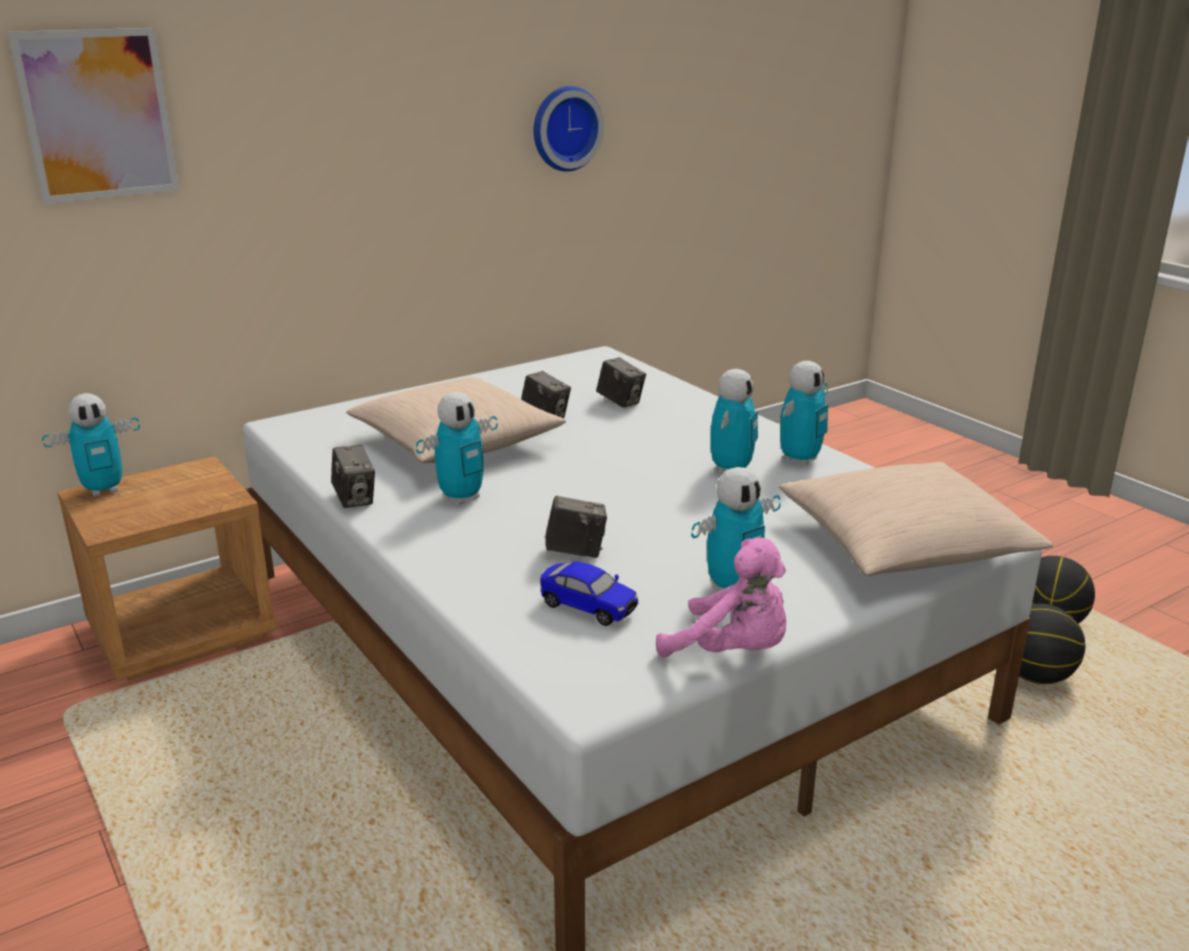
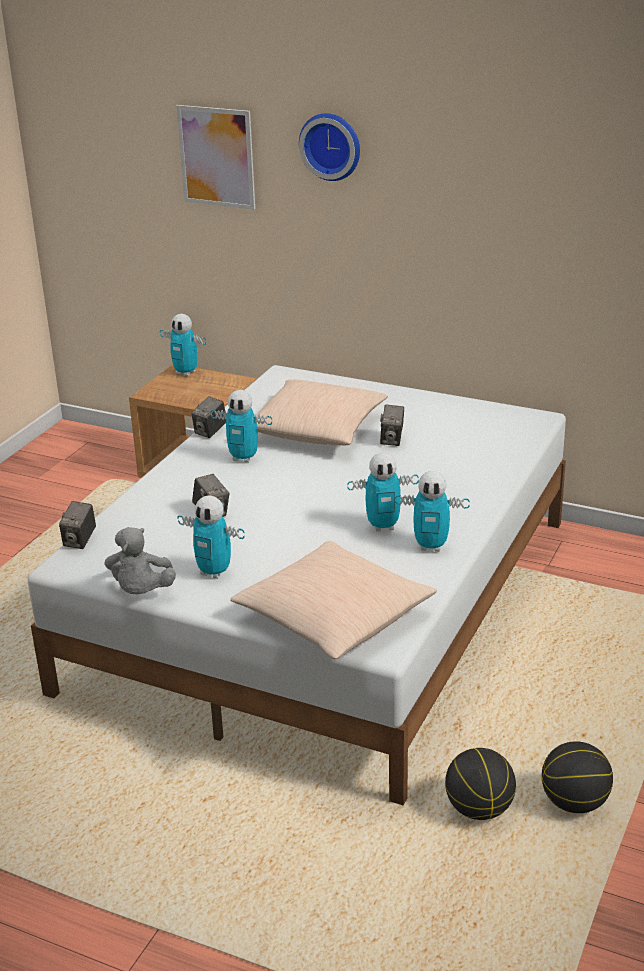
camera: 60 degrees right, 5 degrees up
wall clock [534,86,604,172] -> wall clock moved to [299,113,360,181]
toy car [540,561,638,626] -> none
camera [596,357,646,408] -> camera moved to [59,501,96,549]
pink plush toy [656,538,786,657] -> grey plush toy [104,527,176,594]

